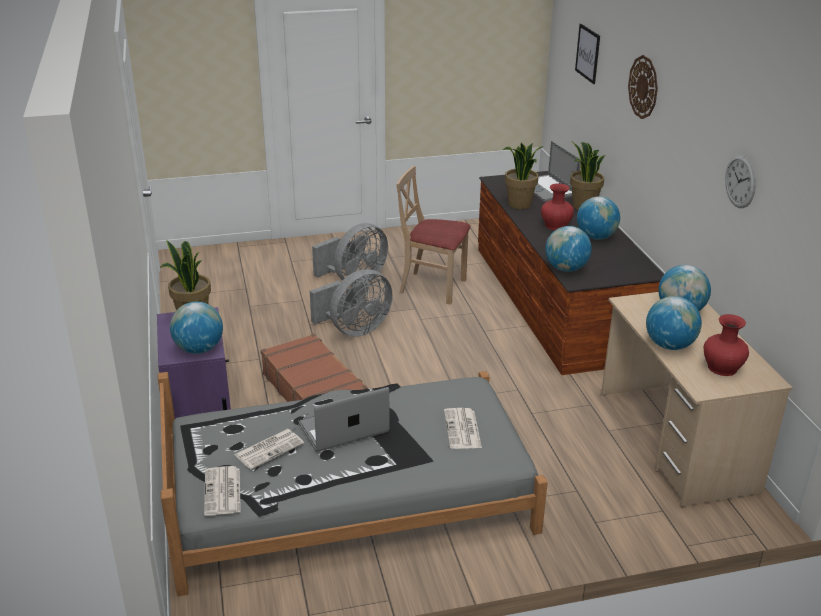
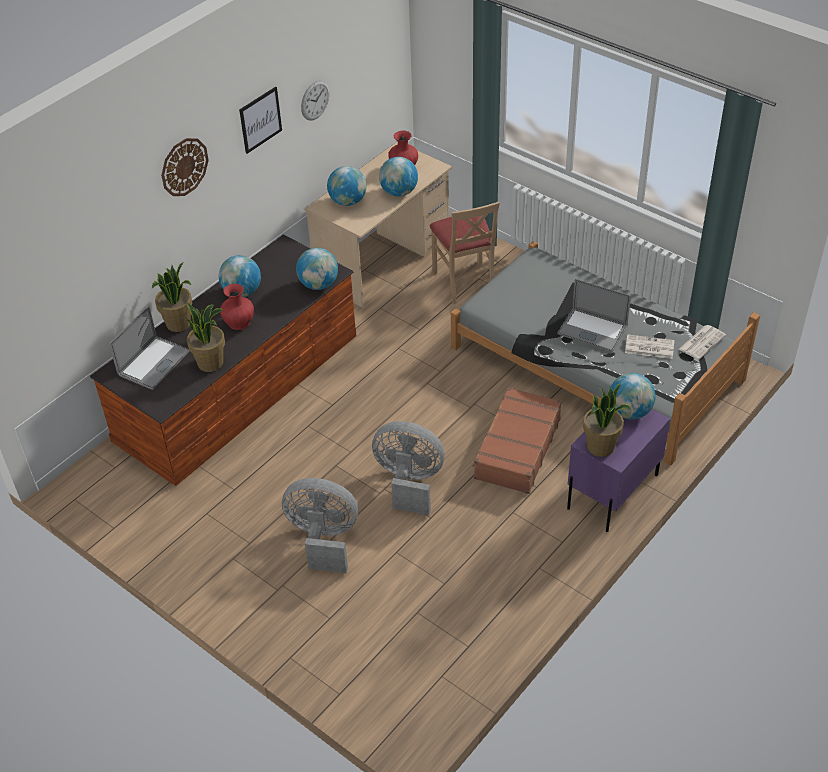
camera: 125 degrees left, 15 degrees up
beige chair [396,166,471,305] -> beige chair moved to [430,202,500,304]
newspaper [444,408,482,449] -> none
picture [575,24,600,84] -> picture moved to [239,87,282,154]

